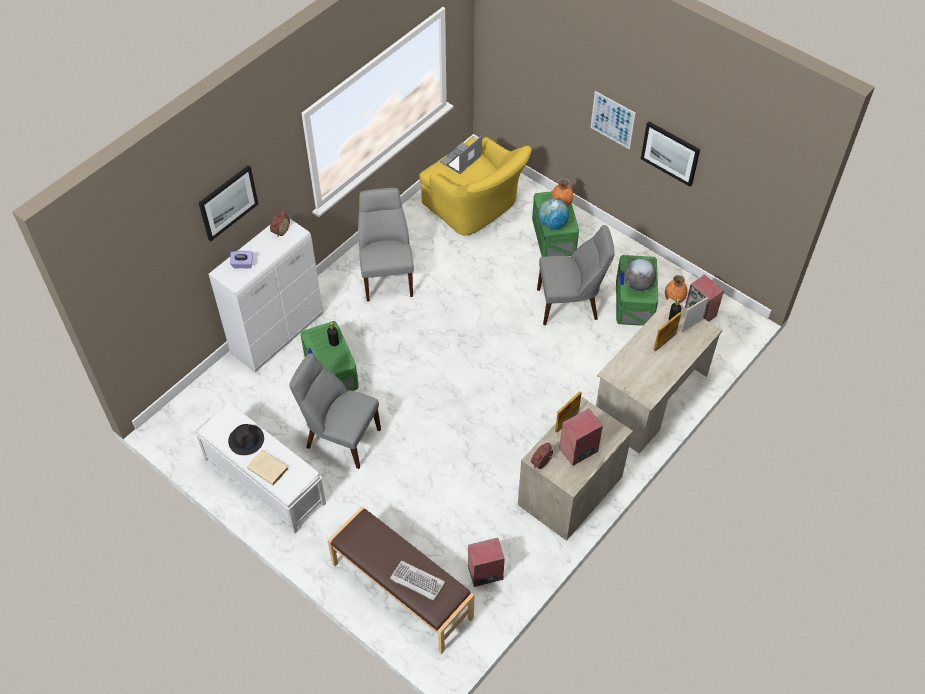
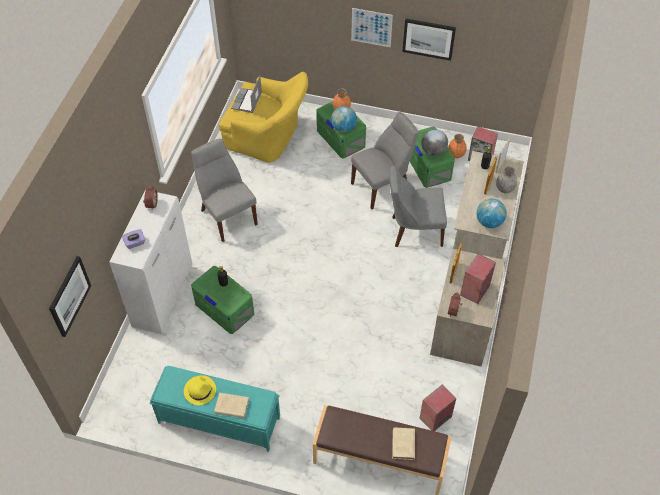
camera: 25 degrees left, 0 degrees up
white bench [194,403,326,533] -> turquoise bench [150,366,280,452]
picture [199,165,258,241] -> picture moved to [49,256,91,337]
black hat [228,424,264,455] -> yellow hat [184,375,216,405]
grey chair [289,353,381,469] -> grey chair moved to [390,165,447,247]
keyboard [390,561,445,600] -> beige book [392,427,415,460]
none -> globe [477,199,507,228]
none -> grey vase [496,166,517,193]

